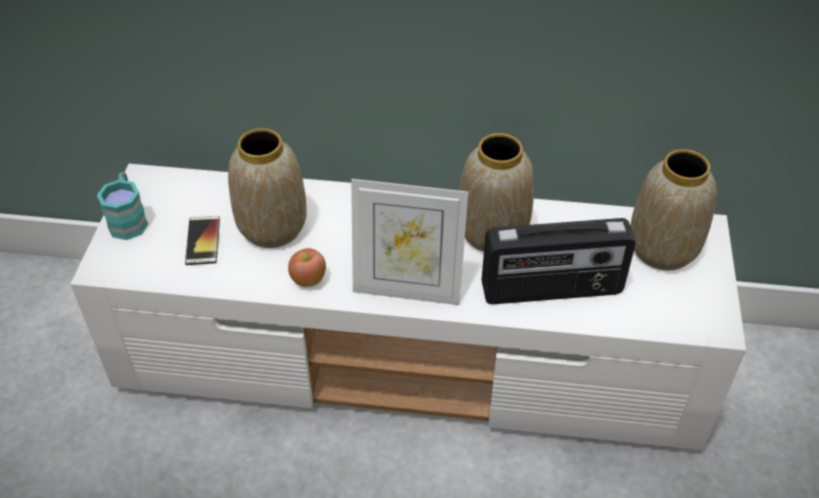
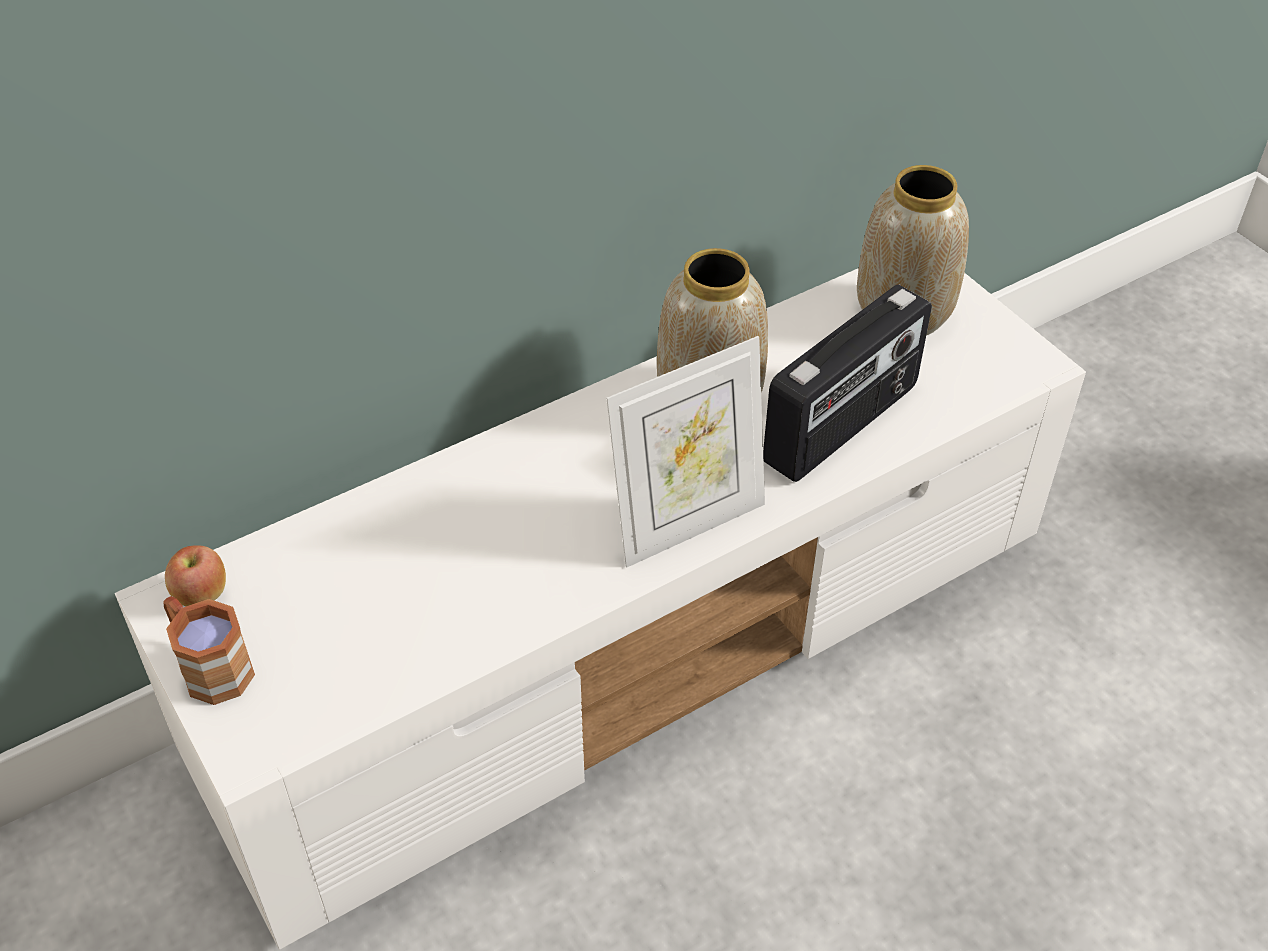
camera: 40 degrees left, 0 degrees up
turquoise mug [97,172,148,240] -> brown mug [163,596,255,705]
phone [185,216,220,265] -> none
vase [228,128,307,248] -> none
apple [288,248,326,287] -> apple moved to [165,545,226,607]

